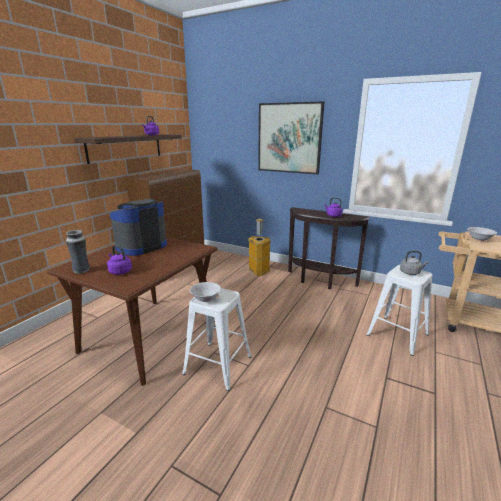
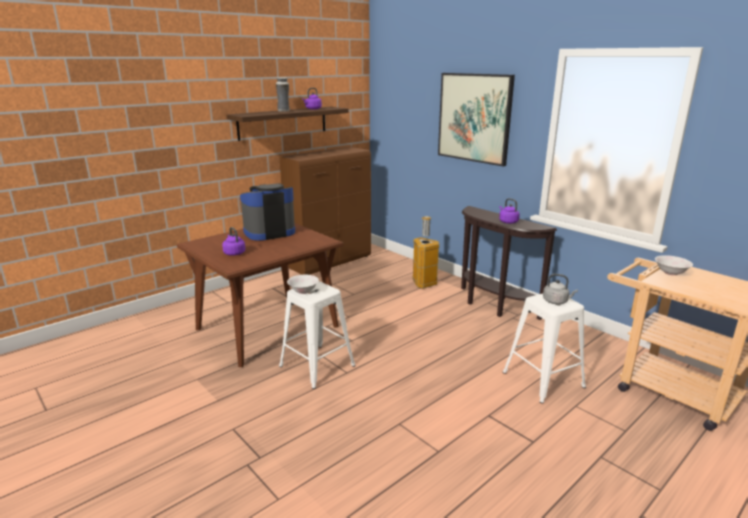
camera: 20 degrees right, 0 degrees up
vase [66,230,90,274] -> vase moved to [276,77,290,112]

